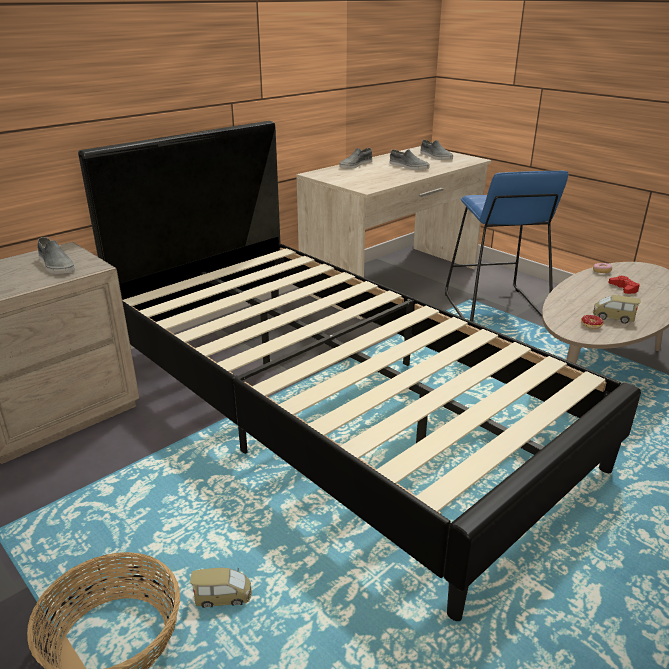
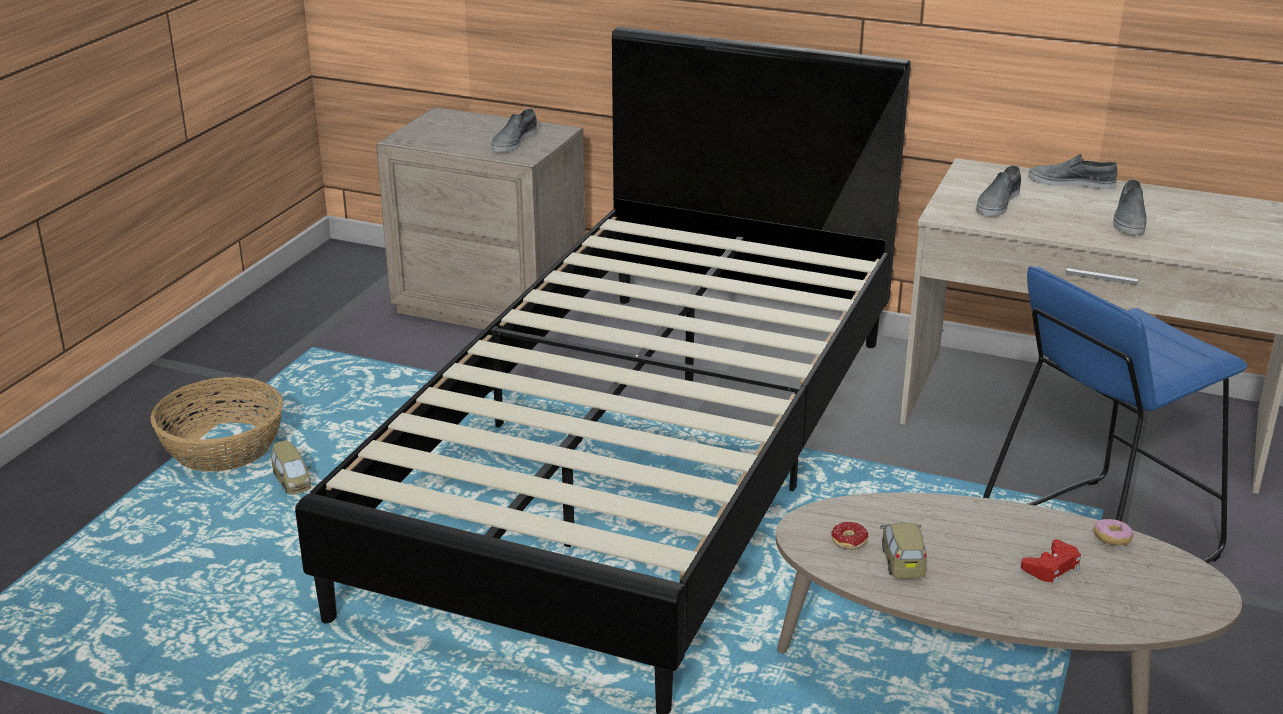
camera: 65 degrees right, 0 degrees up
grey shoe [420,140,453,160] -> grey shoe moved to [976,165,1021,216]

